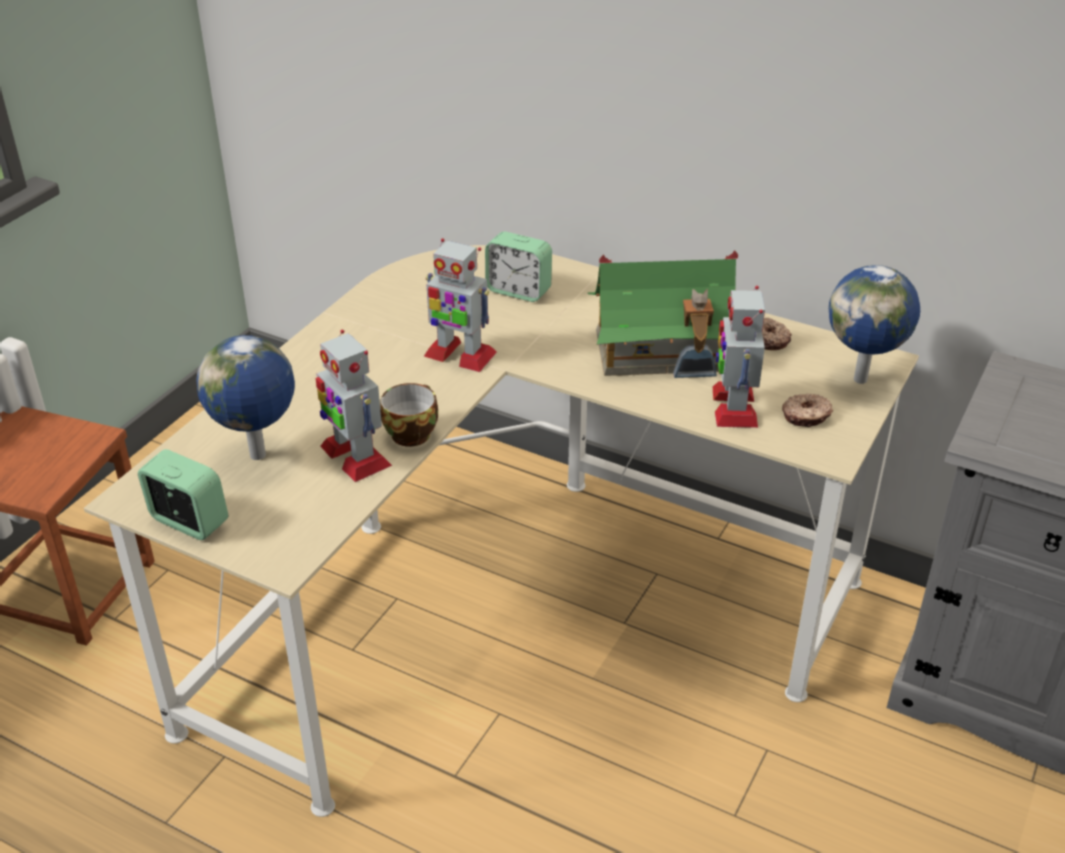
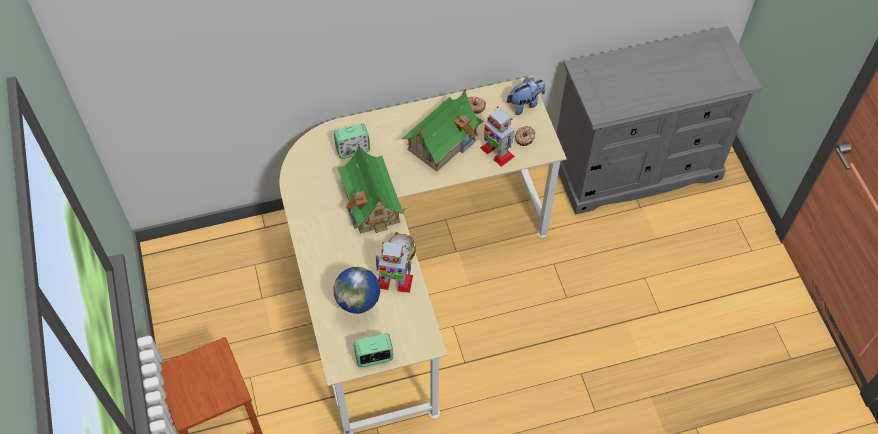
camera: 45 degrees left, 20 degrees up
toy robot [424,238,497,372] -> toy house [337,144,407,234]
globe [829,265,920,384] -> plush toy [507,77,545,115]

